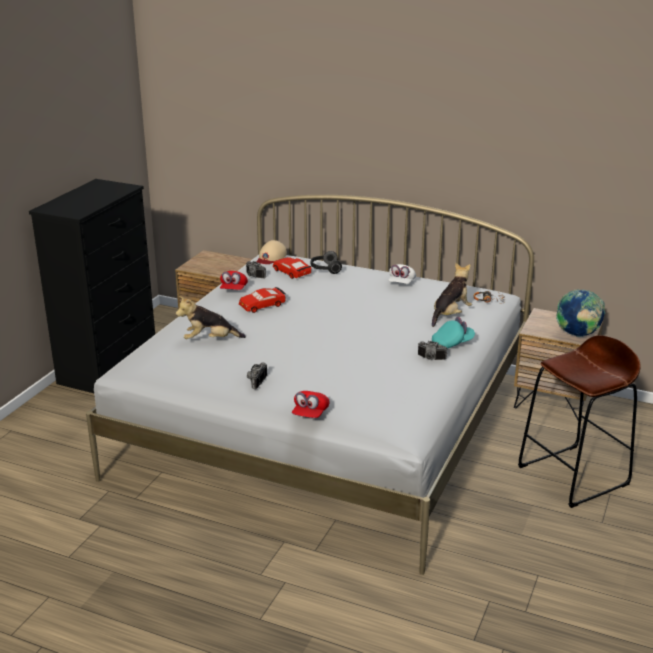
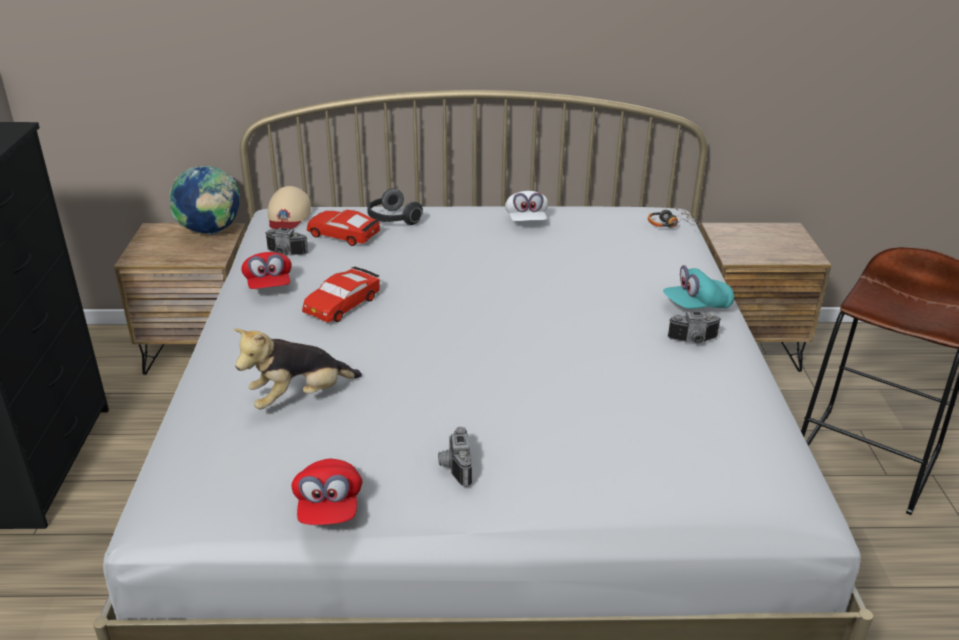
camera: 25 degrees left, 5 degrees up
red cap [292,391,329,418] -> red cap moved to [292,459,362,525]
plush toy [432,263,472,327] -> none
turquoise cap [432,317,475,349] -> turquoise cap turned 150 degrees counterclockwise [663,265,734,309]
globe [556,290,605,337] -> globe moved to [169,166,240,235]

